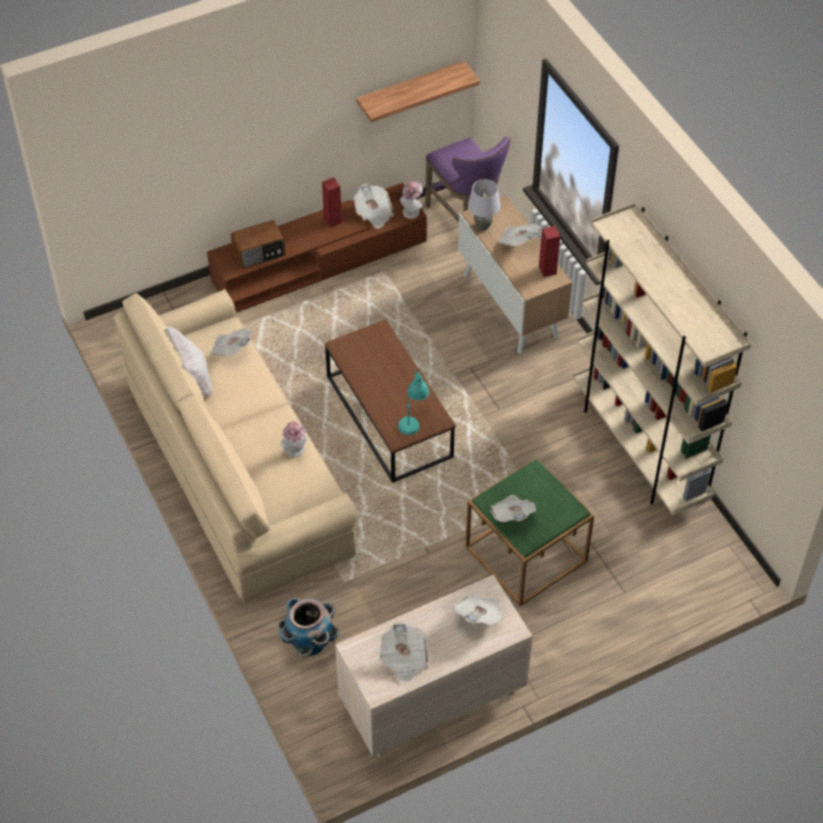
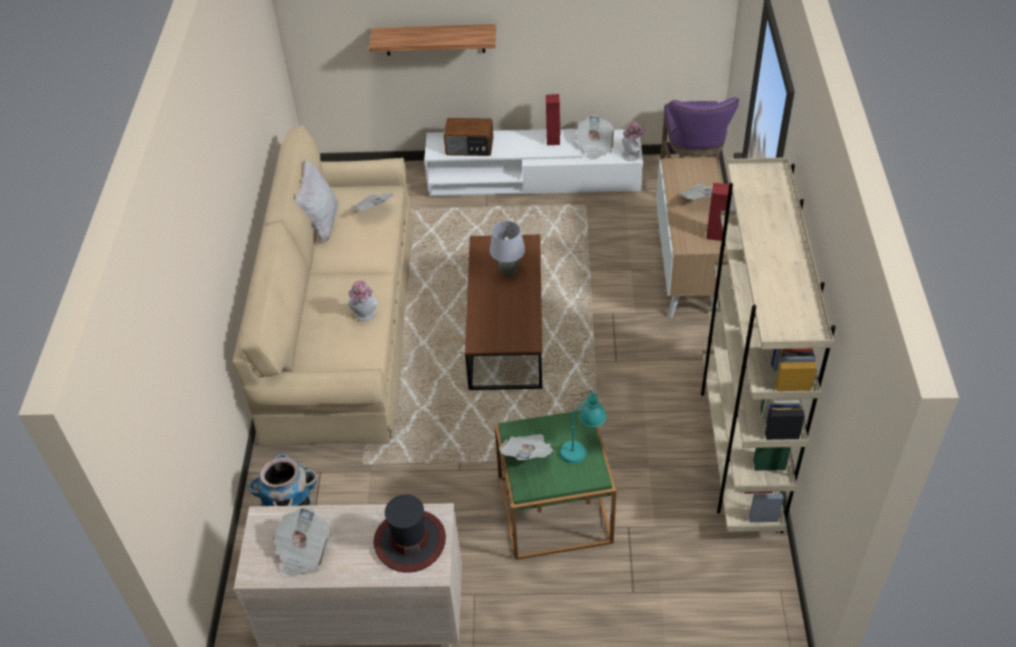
camera: 30 degrees right, 5 degrees down
brown tv stand [207,182,427,313] -> white tv stand [424,129,643,196]
shelf [356,61,480,122] -> shelf moved to [369,24,496,56]
turquoise table lamp [398,371,429,435] -> turquoise table lamp moved to [560,390,606,464]
newspaper [454,595,503,625] -> hat [373,495,446,573]
grey table lamp [468,179,500,230] -> grey table lamp moved to [490,221,525,278]

